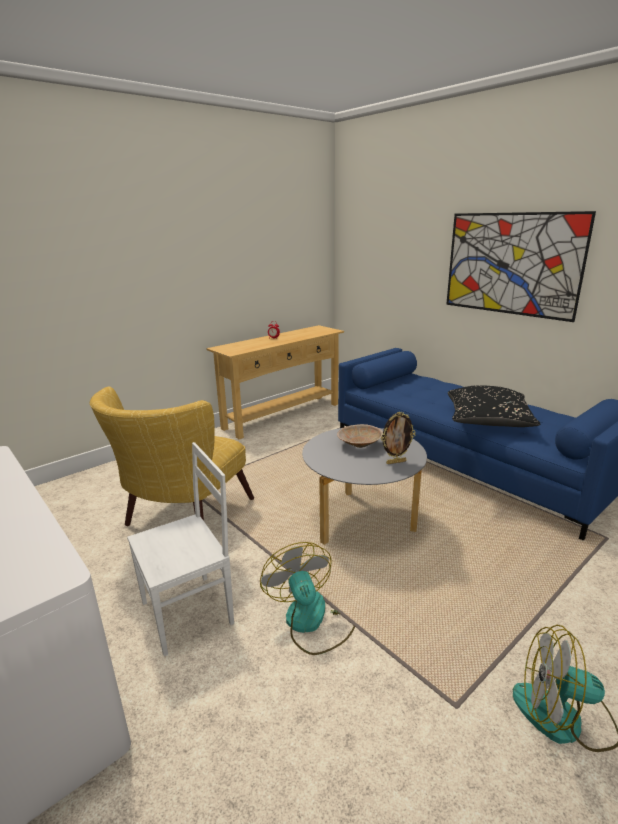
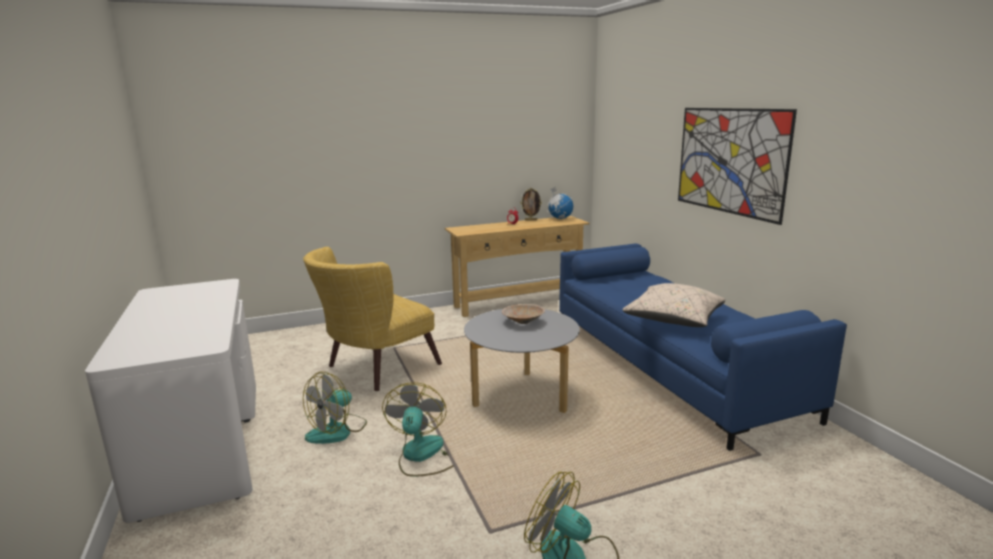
camera: 20 degrees right, 5 degrees down
white chair [127,442,234,656] -> fan [303,372,367,444]
picture frame [381,411,416,464] -> picture frame moved to [520,188,542,221]
black pillow [448,385,541,427] -> beige pillow [623,283,725,327]
none -> globe [547,187,573,219]

